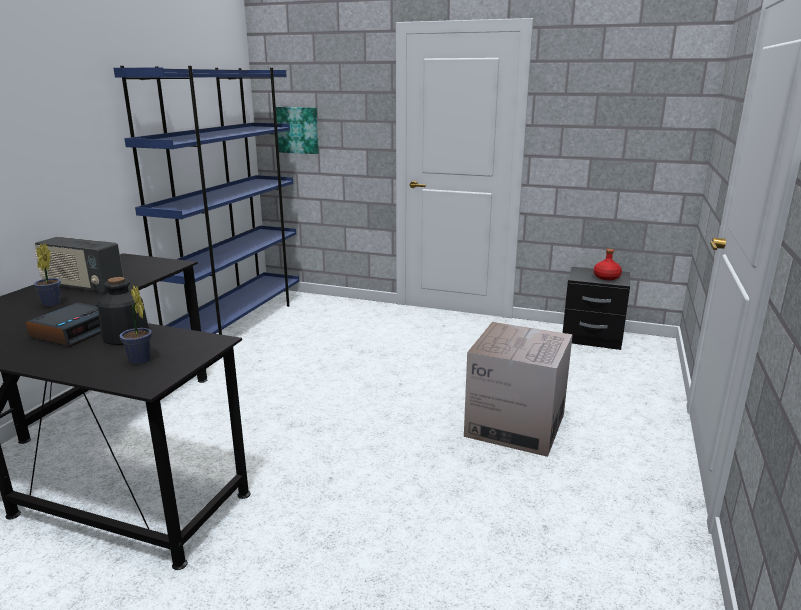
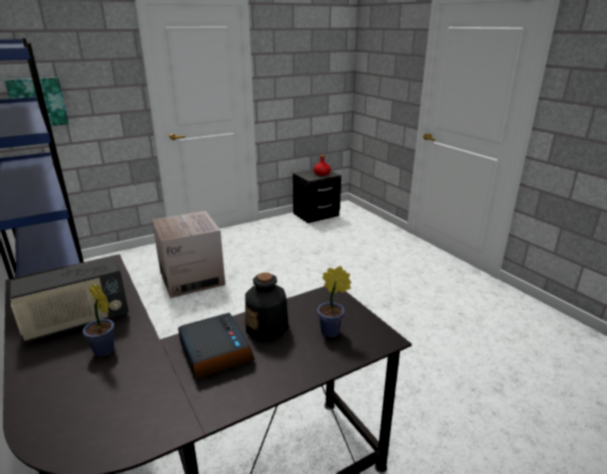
camera: 50 degrees left, 5 degrees up
cardboard box [464,322,573,457] -> cardboard box moved to [152,211,225,298]

